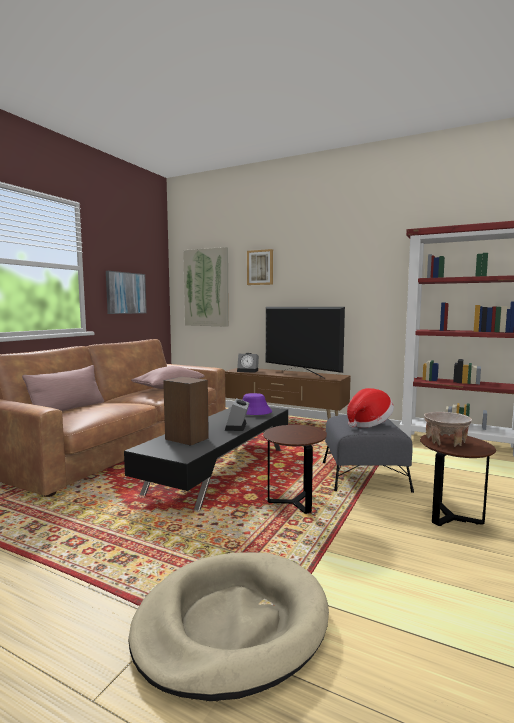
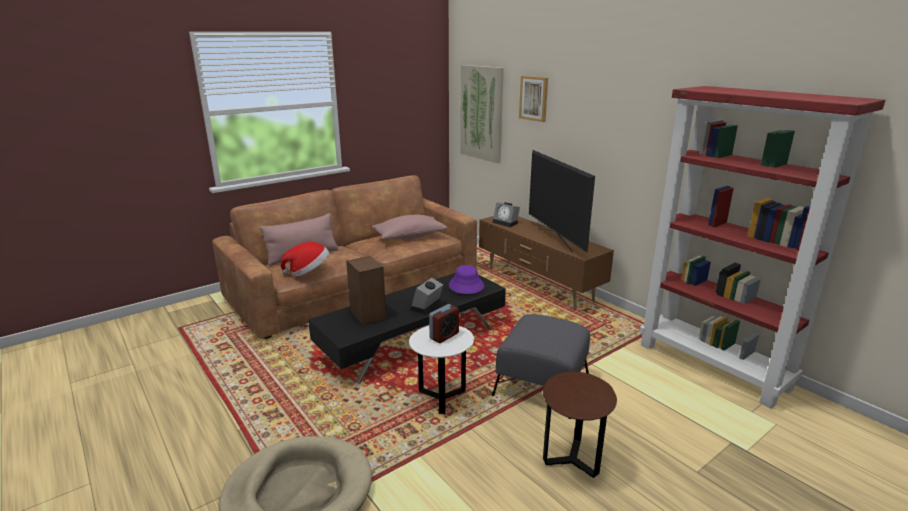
camera: 25 degrees right, 15 degrees up
picture [106,271,147,314] -> none
brown side table [263,425,327,514] -> white side table [409,326,474,414]
hat [347,388,394,428] -> hat moved to [280,242,329,277]
beige bowl [424,412,472,447] -> none
none -> alarm clock [429,304,459,343]

